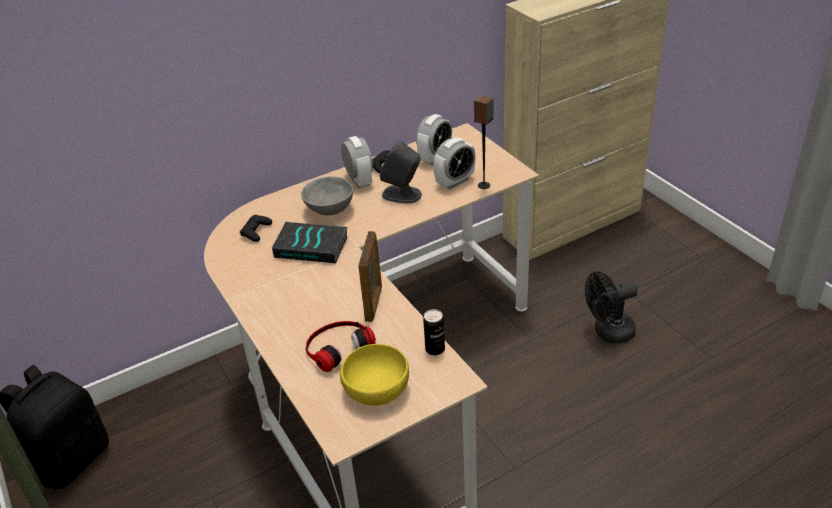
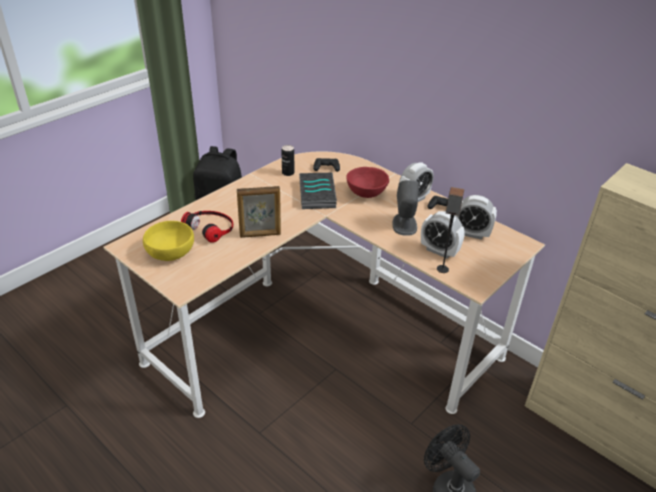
camera: 70 degrees right, 0 degrees up
grey bowl [301,176,353,215] -> red bowl [347,167,389,198]
can [423,309,445,355] -> can moved to [281,145,294,176]

